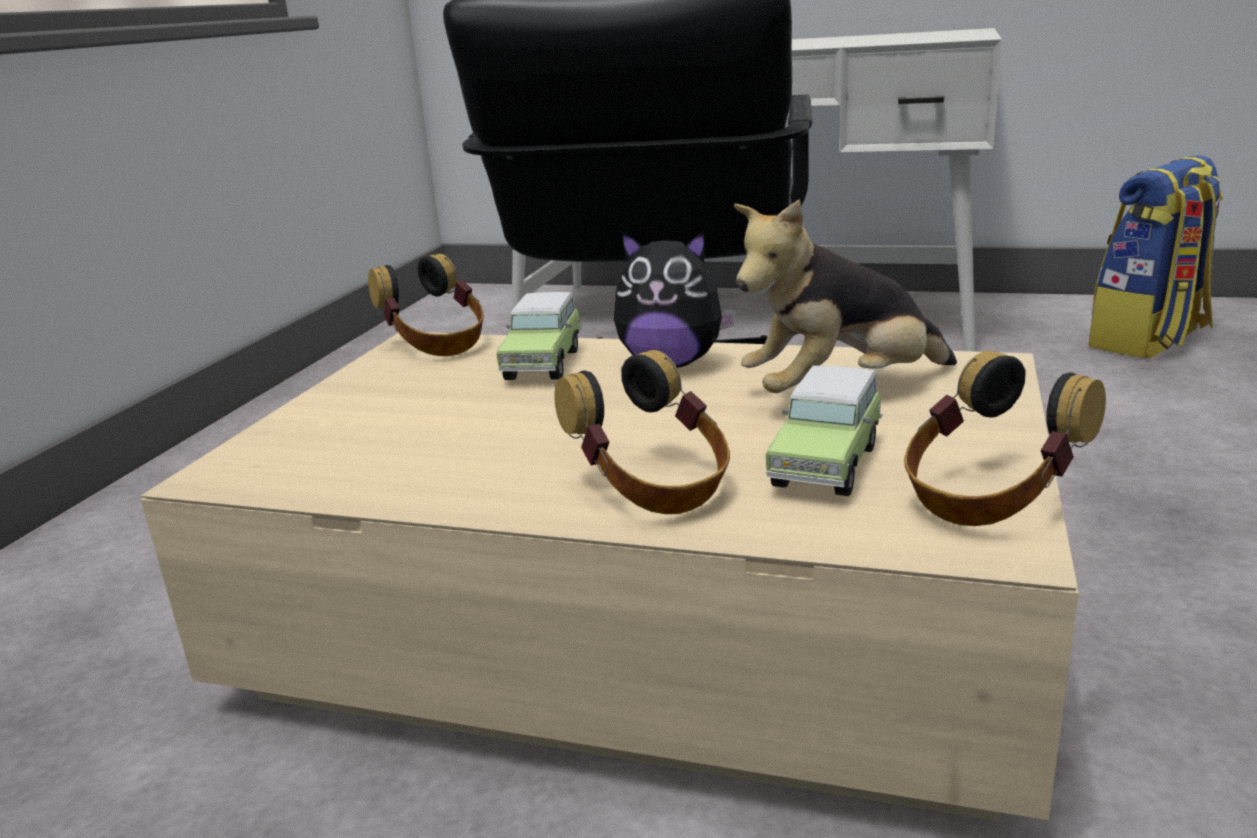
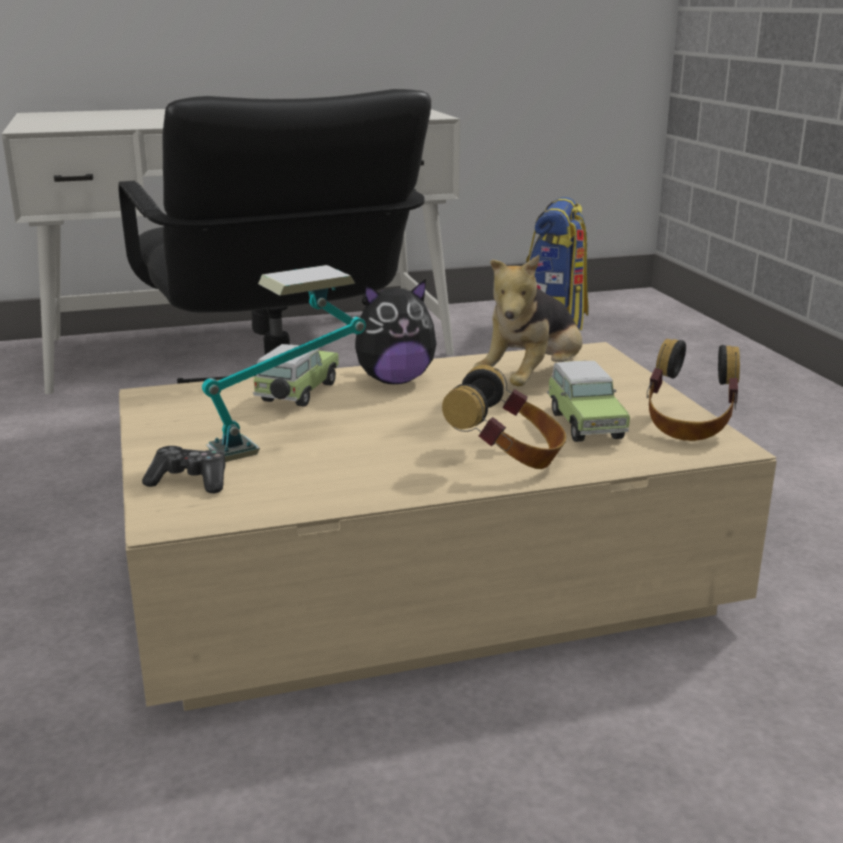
camera: 35 degrees left, 0 degrees up
headphones [368,254,484,356] -> none
toy car [496,292,582,380] -> toy car turned 135 degrees counterclockwise [253,344,339,407]
none -> game controller [142,446,225,493]
none -> table lamp [202,265,366,462]

